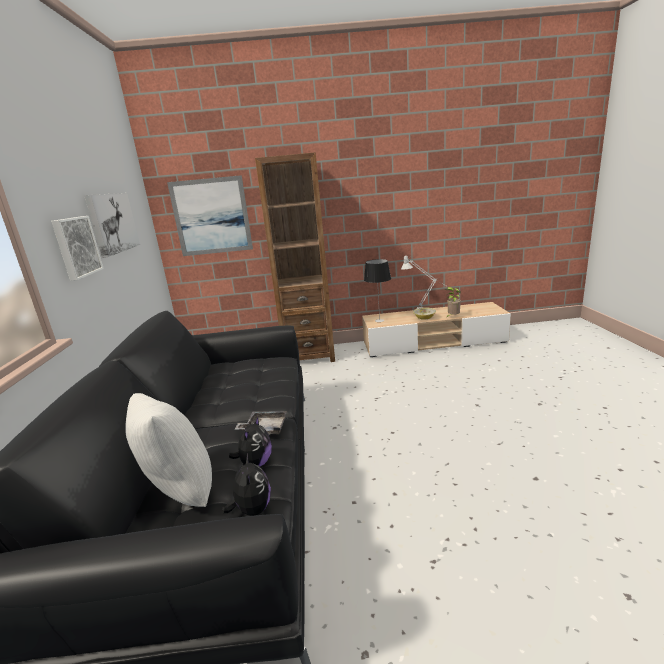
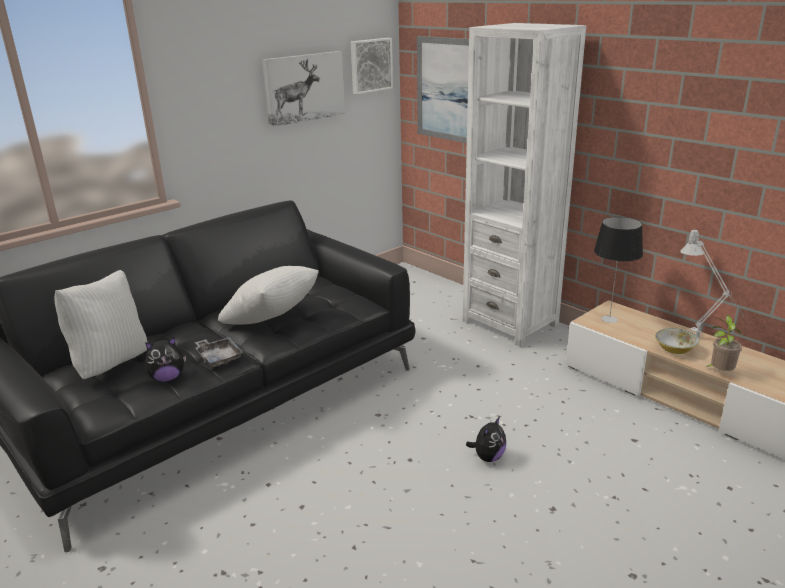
camera: 50 degrees right, 5 degrees up
picture [51,216,104,281] -> picture moved to [351,38,393,94]
plush toy [222,454,271,516] -> plush toy moved to [466,417,506,462]
brown bookcase [255,152,335,362] -> white bookcase [463,23,586,347]
none -> white pillow [218,266,319,325]

